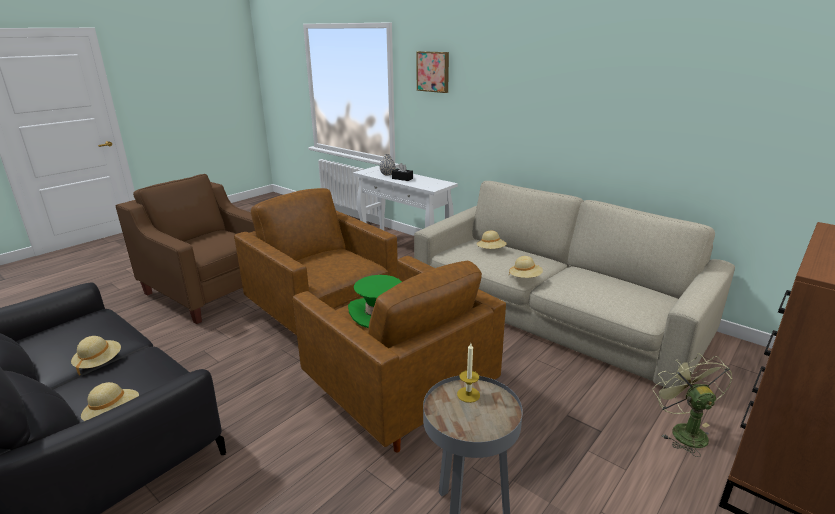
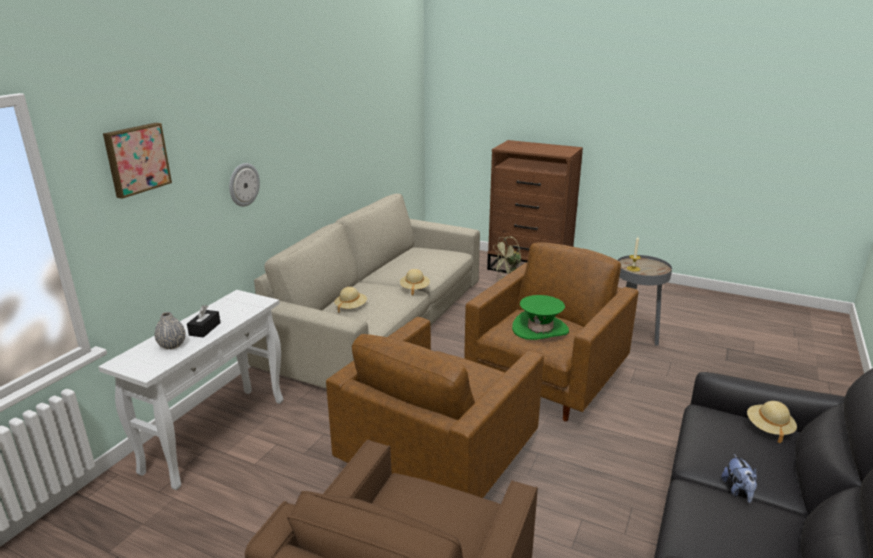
camera: 105 degrees left, 0 degrees up
beige hat [71,336,121,376] -> plush toy [721,454,757,503]
none -> wall clock [229,163,260,207]

